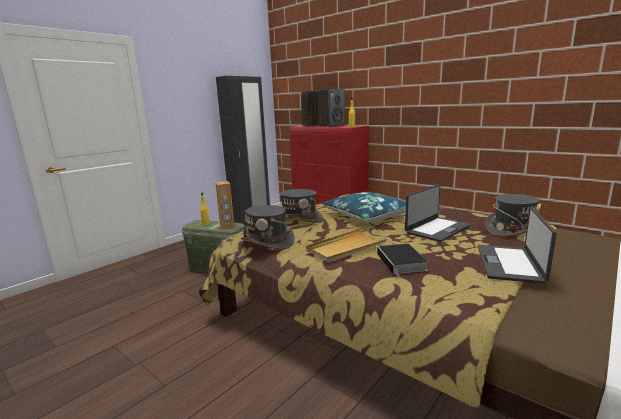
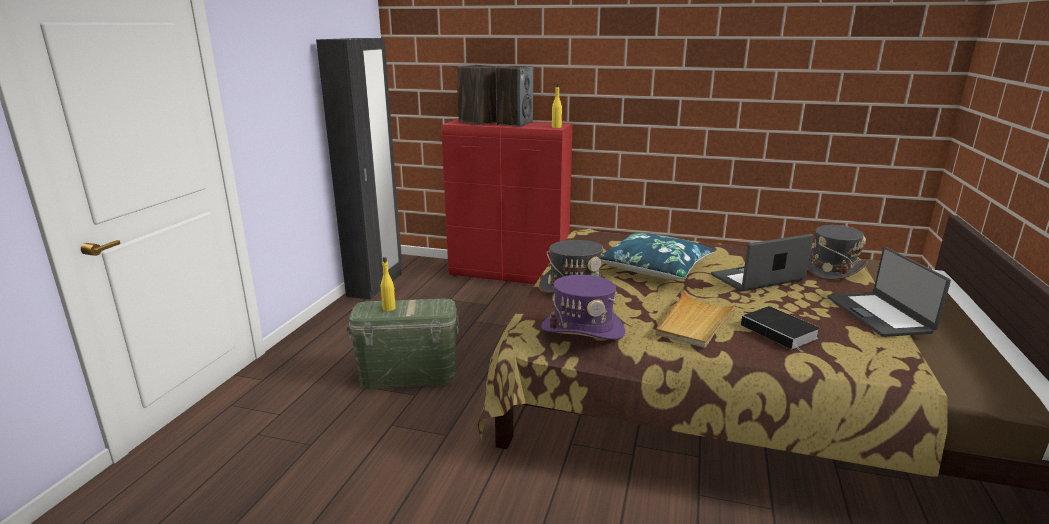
camera: 25 degrees left, 5 degrees up
brown speaker [215,181,235,229] -> none
grey hat [240,205,295,250] -> purple hat [541,275,625,340]
laptop [405,184,471,242] -> laptop turned 135 degrees counterclockwise [711,234,814,292]

